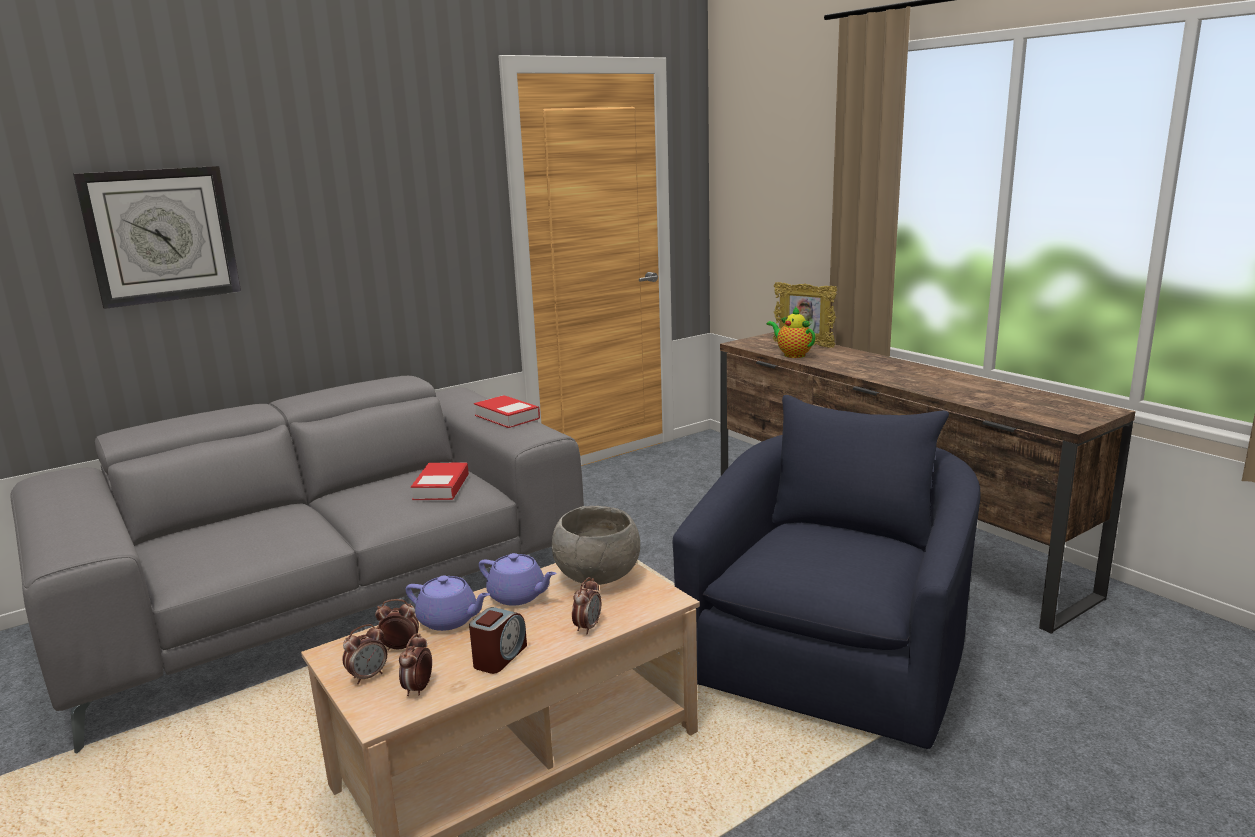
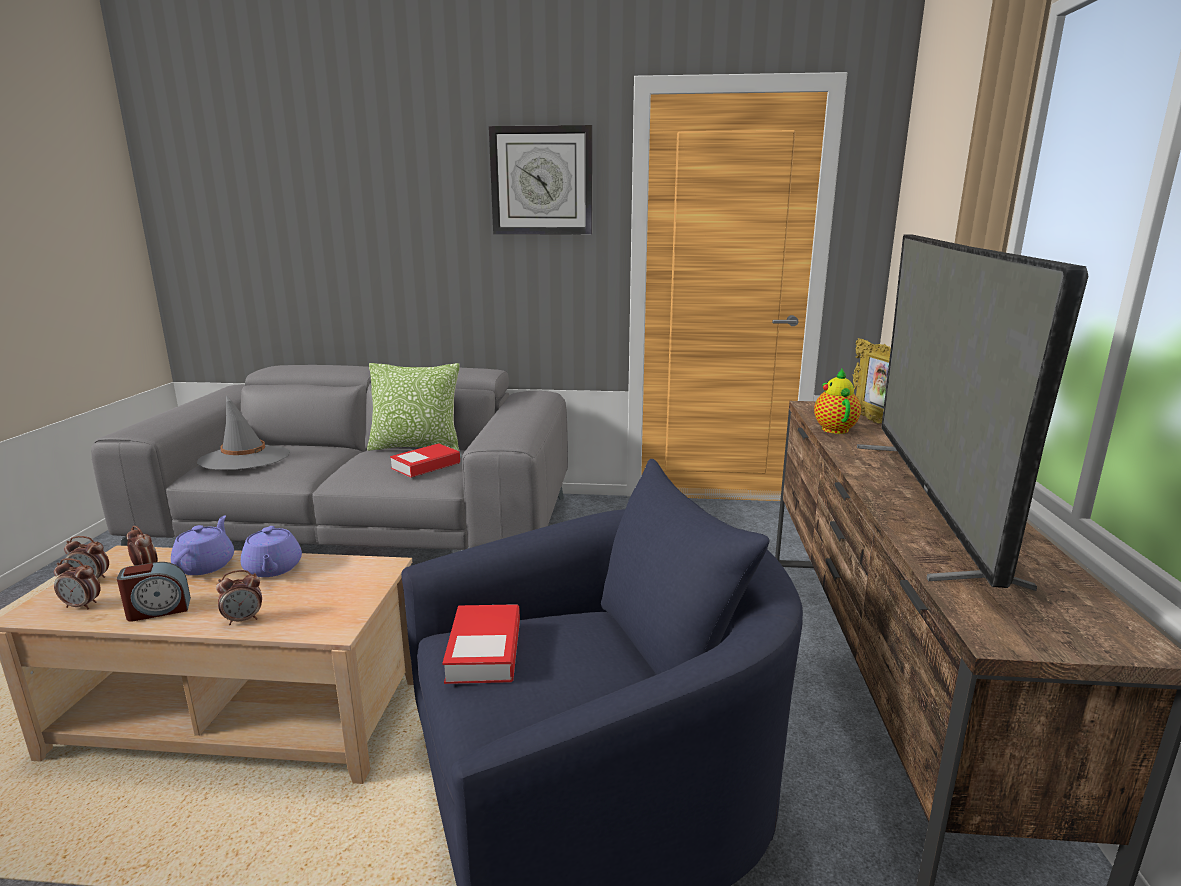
camera: 40 degrees right, 0 degrees up
wall clock [73,166,241,309] -> wall clock moved to [489,125,592,234]
alarm clock [399,633,432,696] -> alarm clock turned 135 degrees counterclockwise [54,558,100,610]
purple teapot [405,576,490,631] -> purple teapot turned 150 degrees counterclockwise [171,516,234,575]
book [474,395,540,428] -> book moved to [442,604,520,684]
grey bowl [552,506,640,585] -> none
none -> grey hat [197,396,290,470]
none -> pillow [367,363,460,451]
none -> television [857,235,1088,591]

